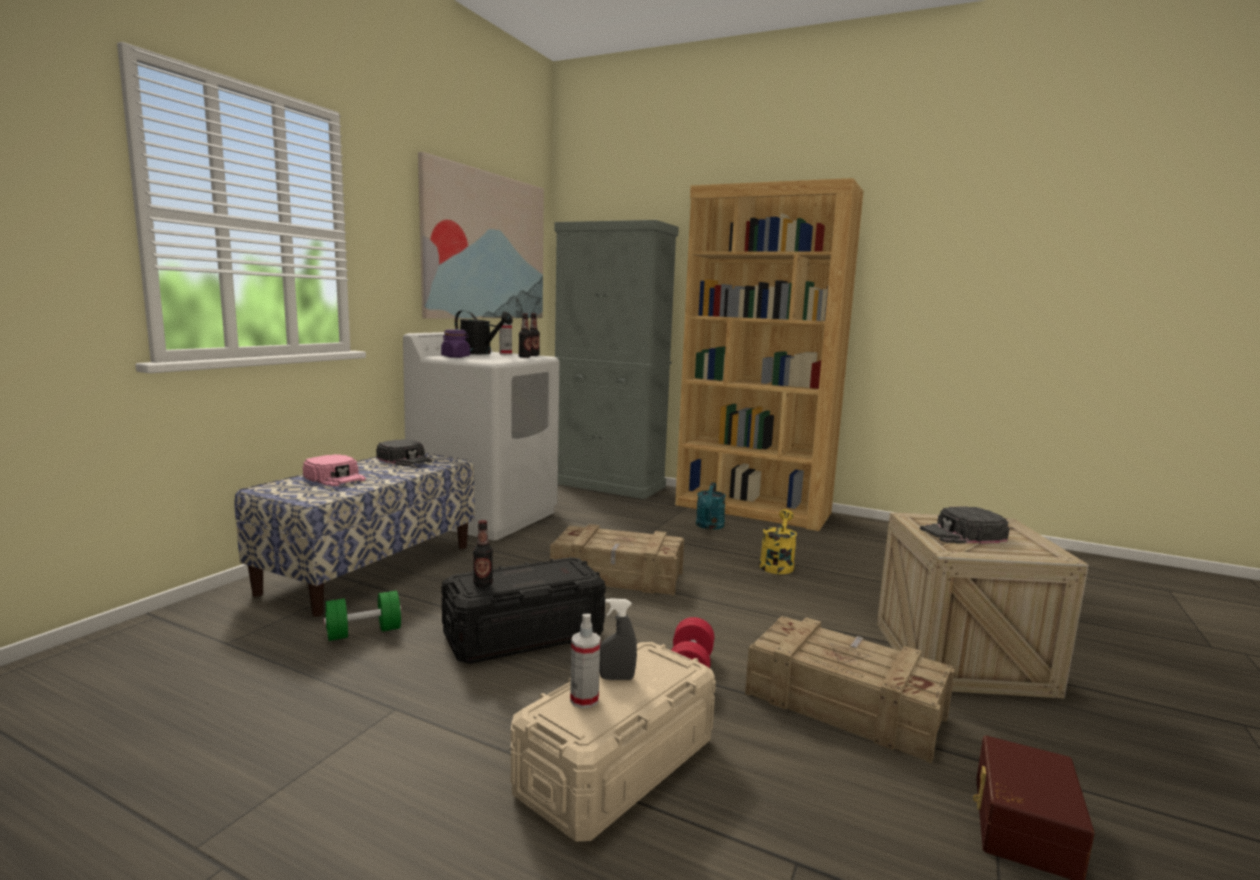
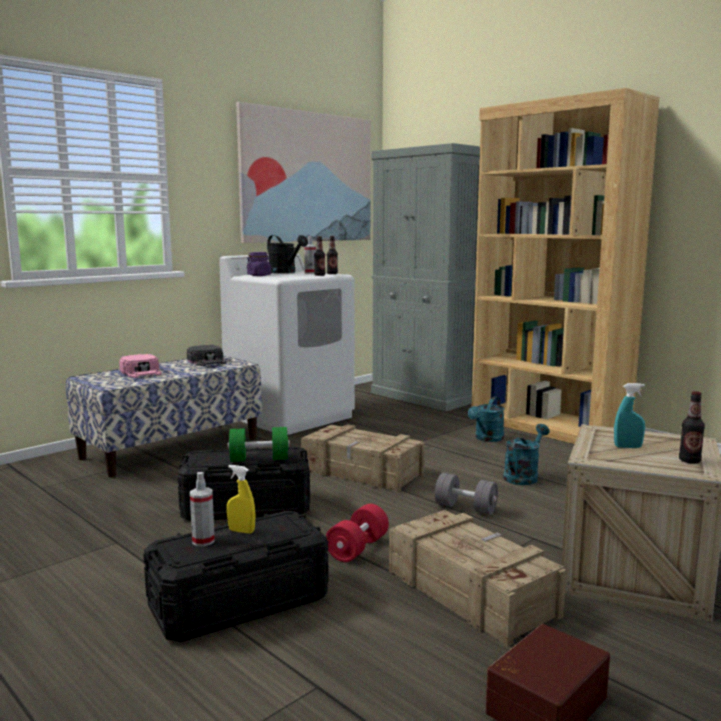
camera: 20 degrees right, 0 degrees up
green dumbbell [324,591,402,641] -> green dumbbell moved to [228,427,290,462]
bottle [473,520,493,587] -> bottle moved to [679,391,705,464]
beige storage box [511,642,716,842] -> black storage box [143,511,329,642]
grey spray bottle [600,598,637,680] -> yellow spray bottle [227,465,255,534]
yellow watering can [759,509,797,574] -> turquoise watering can [503,424,550,485]
black cap [920,506,1009,544] -> turquoise spray bottle [614,383,645,448]
none -> grey dumbbell [435,473,498,515]

